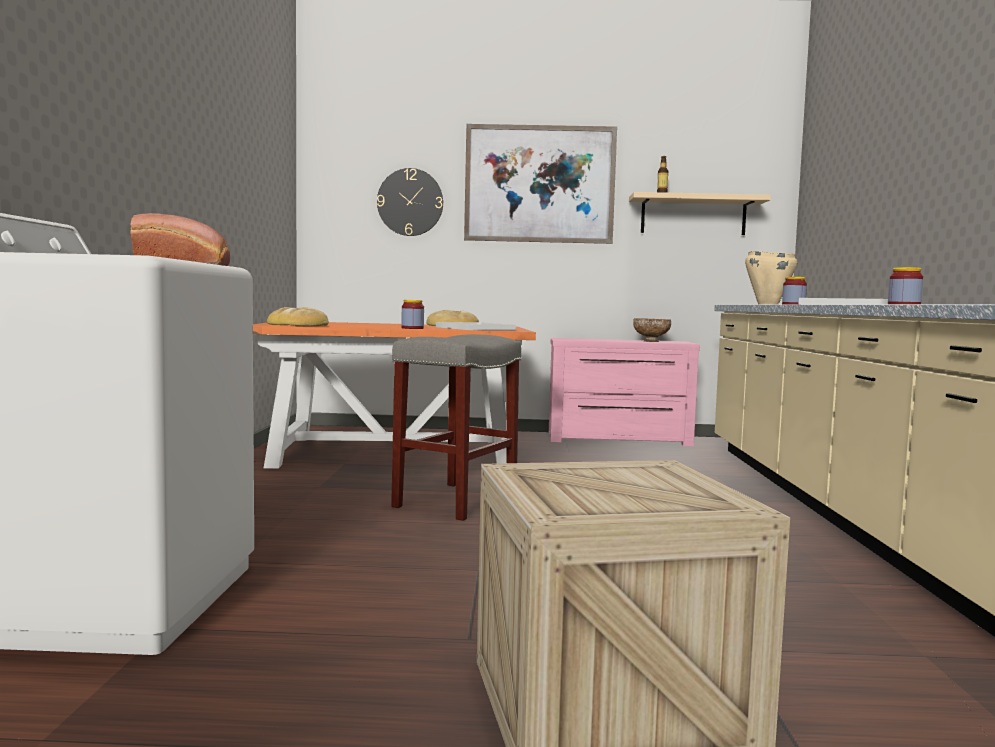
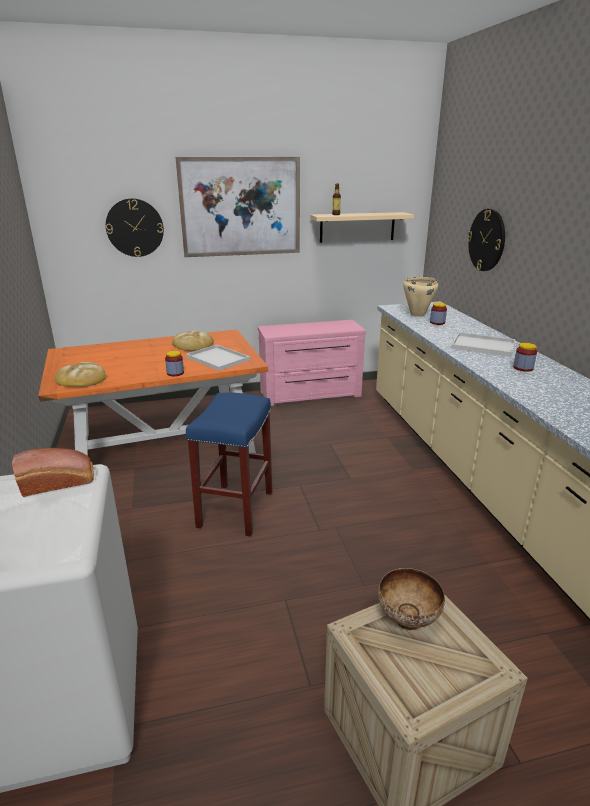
camera: 15 degrees left, 20 degrees up
grey stool [391,334,521,521] -> blue stool [186,393,272,537]
bowl [633,318,671,342] -> bowl moved to [378,568,445,630]
none -> wall clock [467,209,505,271]

